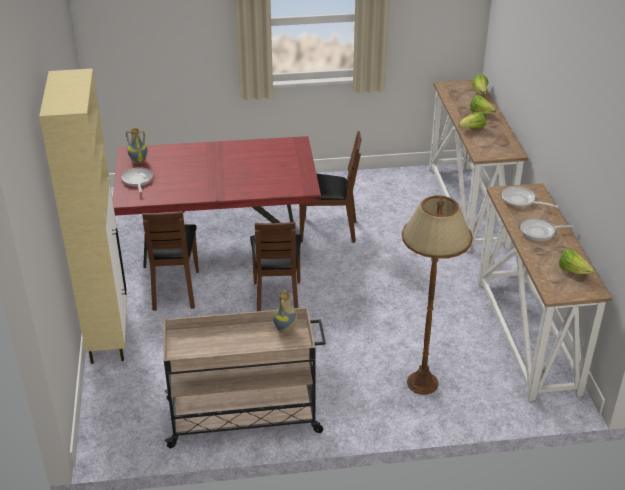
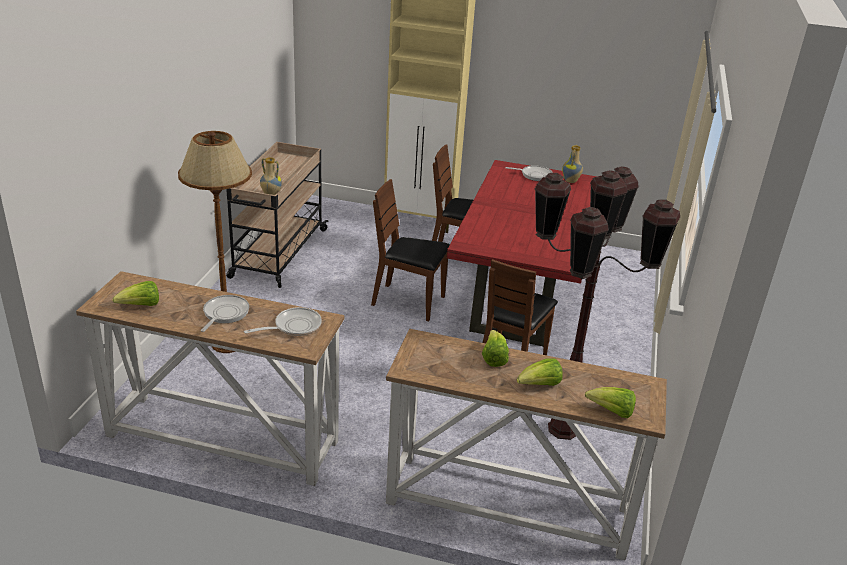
camera: 110 degrees right, 5 degrees down
none -> brown floor lamp [535,166,680,440]

